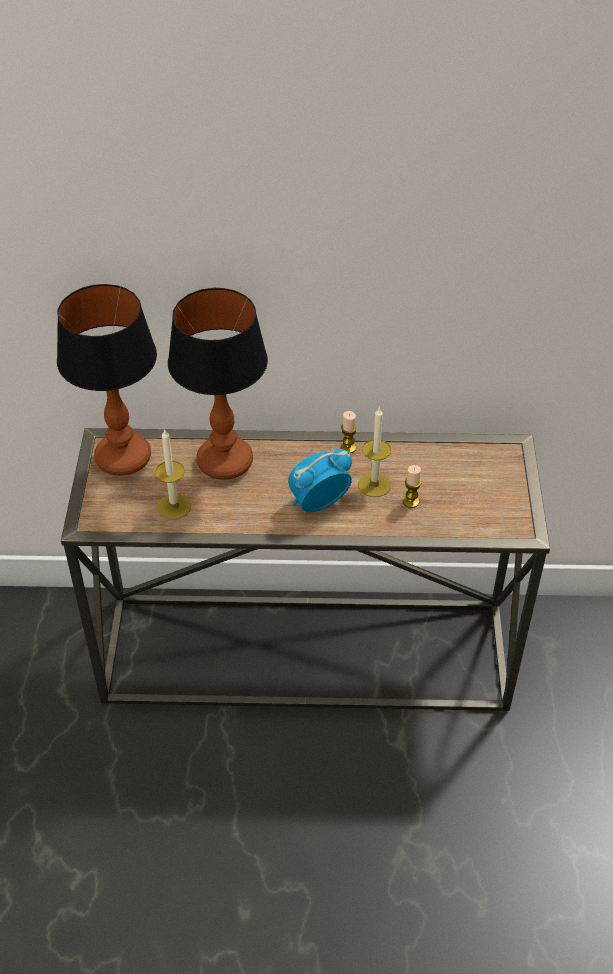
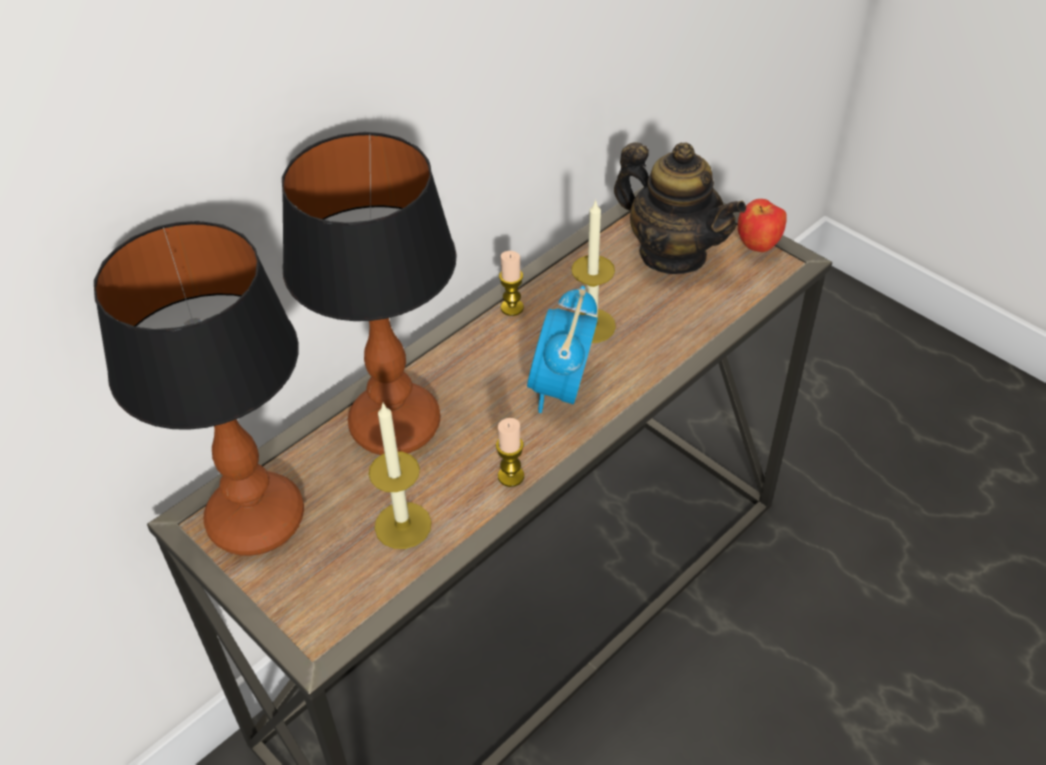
camera: 45 degrees left, 0 degrees up
candle [403,465,422,508] -> candle moved to [496,418,524,487]
none -> teapot [614,142,746,274]
none -> apple [738,199,787,252]

